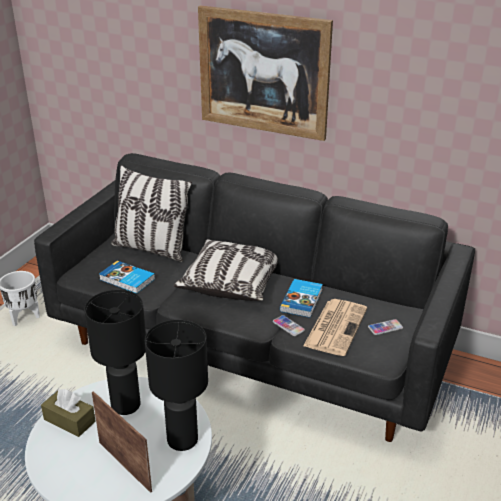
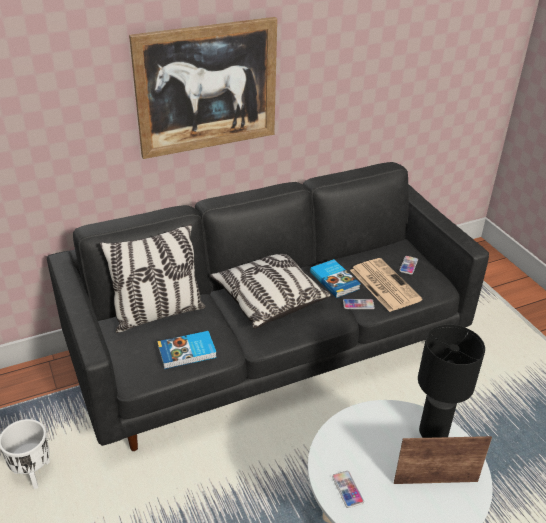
camera: 50 degrees left, 5 degrees up
brown tissue box [41,389,96,437] -> phone [332,471,364,508]
black table lamp [84,290,146,415] -> none

